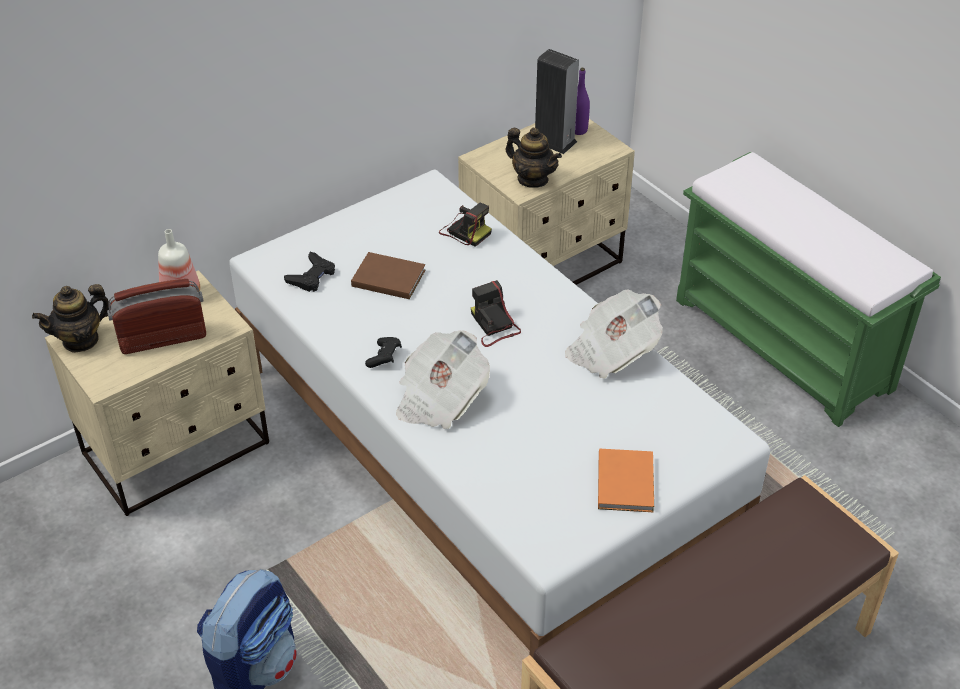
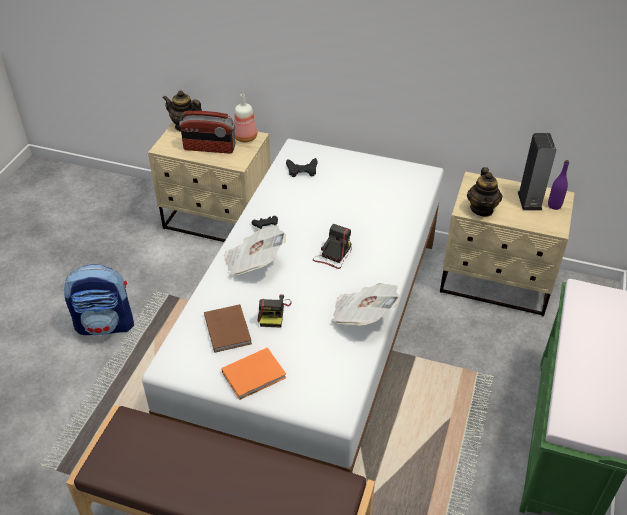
camera: 55 degrees right, 0 degrees up
radio [107,279,206,354] -> radio turned 150 degrees clockwise [179,111,235,154]
brown book [351,252,425,299] -> brown book moved to [204,304,252,353]
camera [439,203,492,247] -> camera moved to [258,295,292,328]

